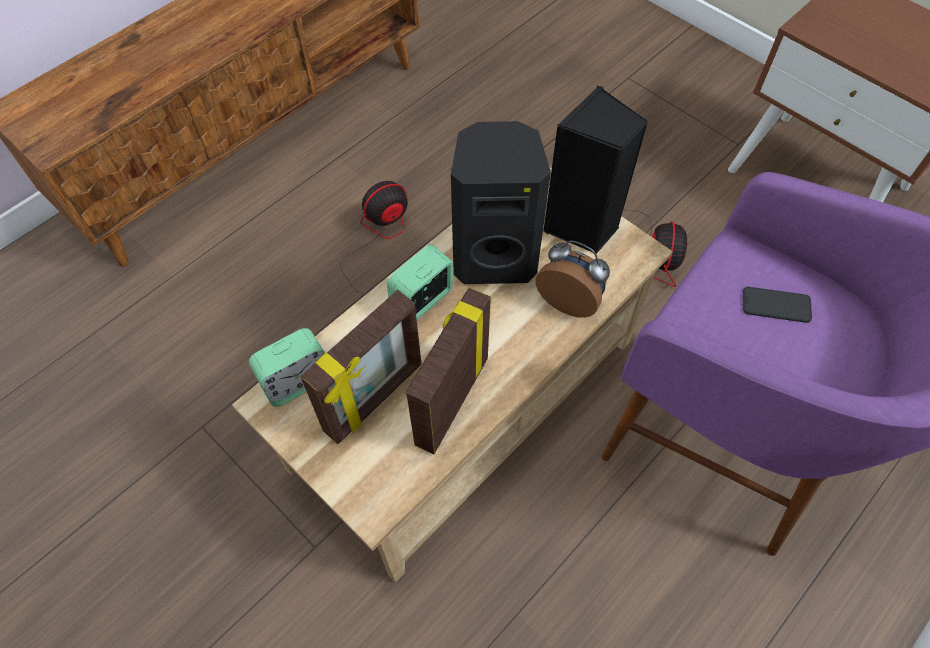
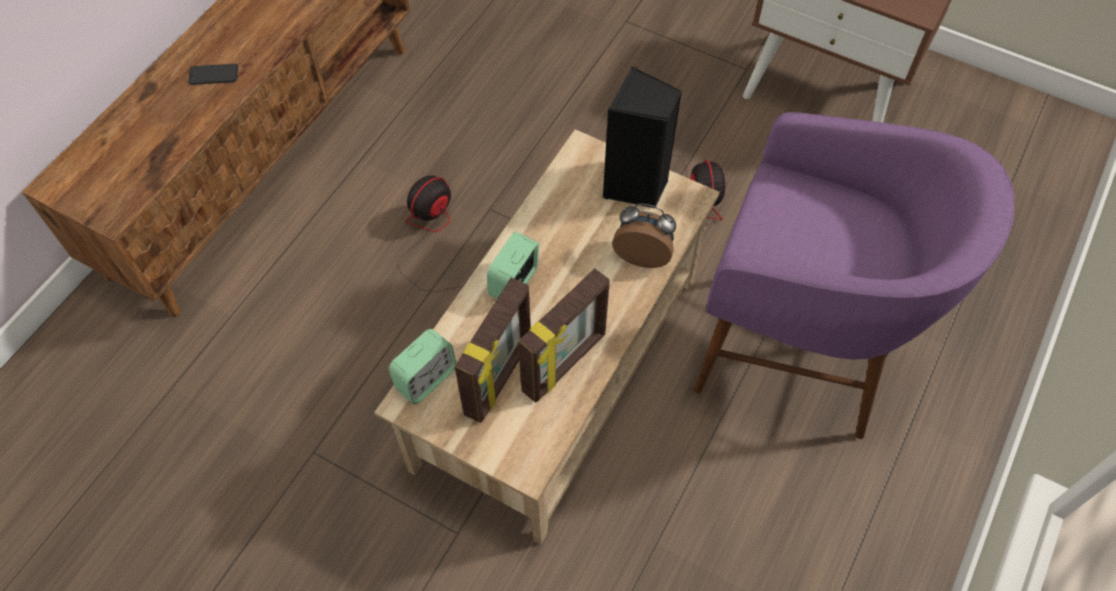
camera: 15 degrees left, 0 degrees up
picture frame [406,288,491,454] -> picture frame turned 150 degrees counterclockwise [518,268,610,403]
black speaker [451,121,551,284] -> none
phone [743,287,812,323] -> phone moved to [188,64,238,85]

